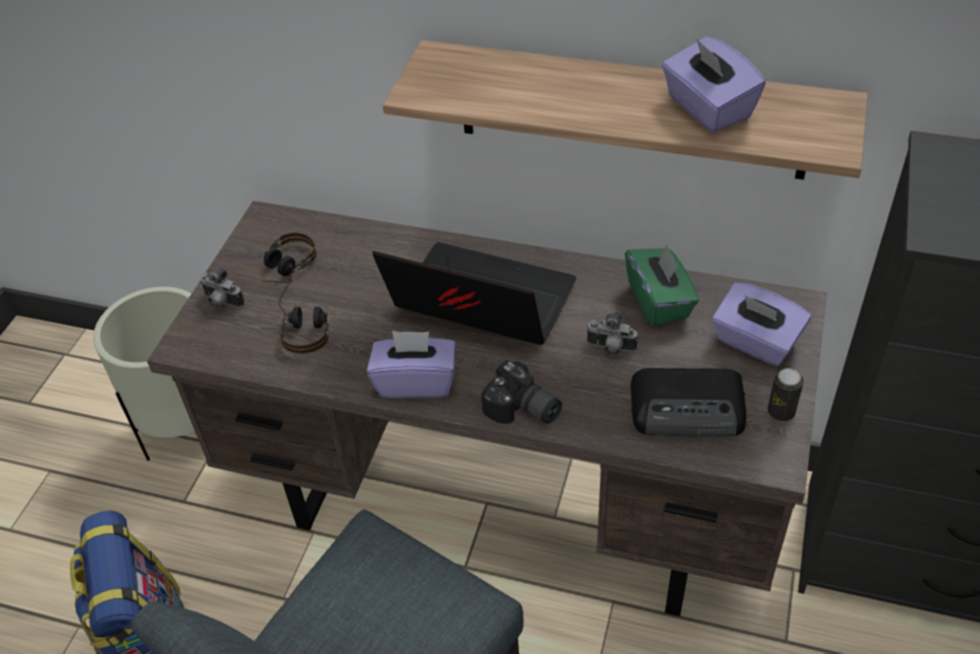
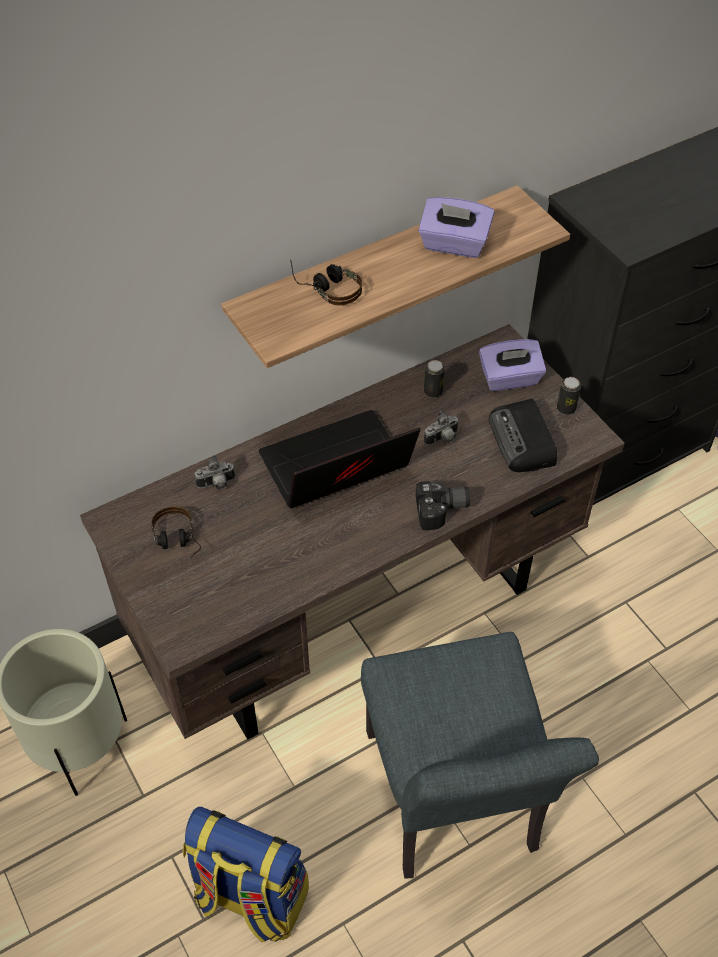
camera: 50 degrees left, 5 degrees up
camera [200,267,245,308] -> camera moved to [195,455,235,489]
headphones [279,280,329,354] -> headphones moved to [290,259,362,305]
purple tissue box [367,331,456,398] -> none
green tissue box [625,244,699,326] -> can [424,360,445,398]
radio [631,368,746,436] -> radio turned 120 degrees clockwise [489,399,557,472]

